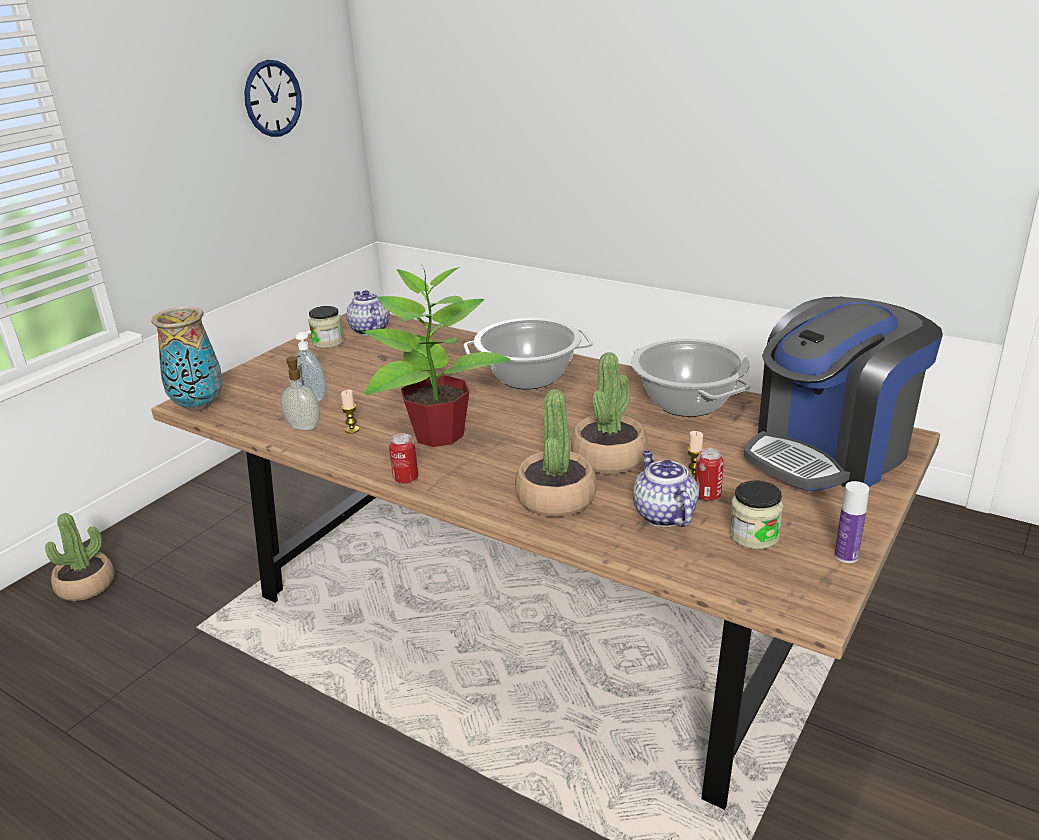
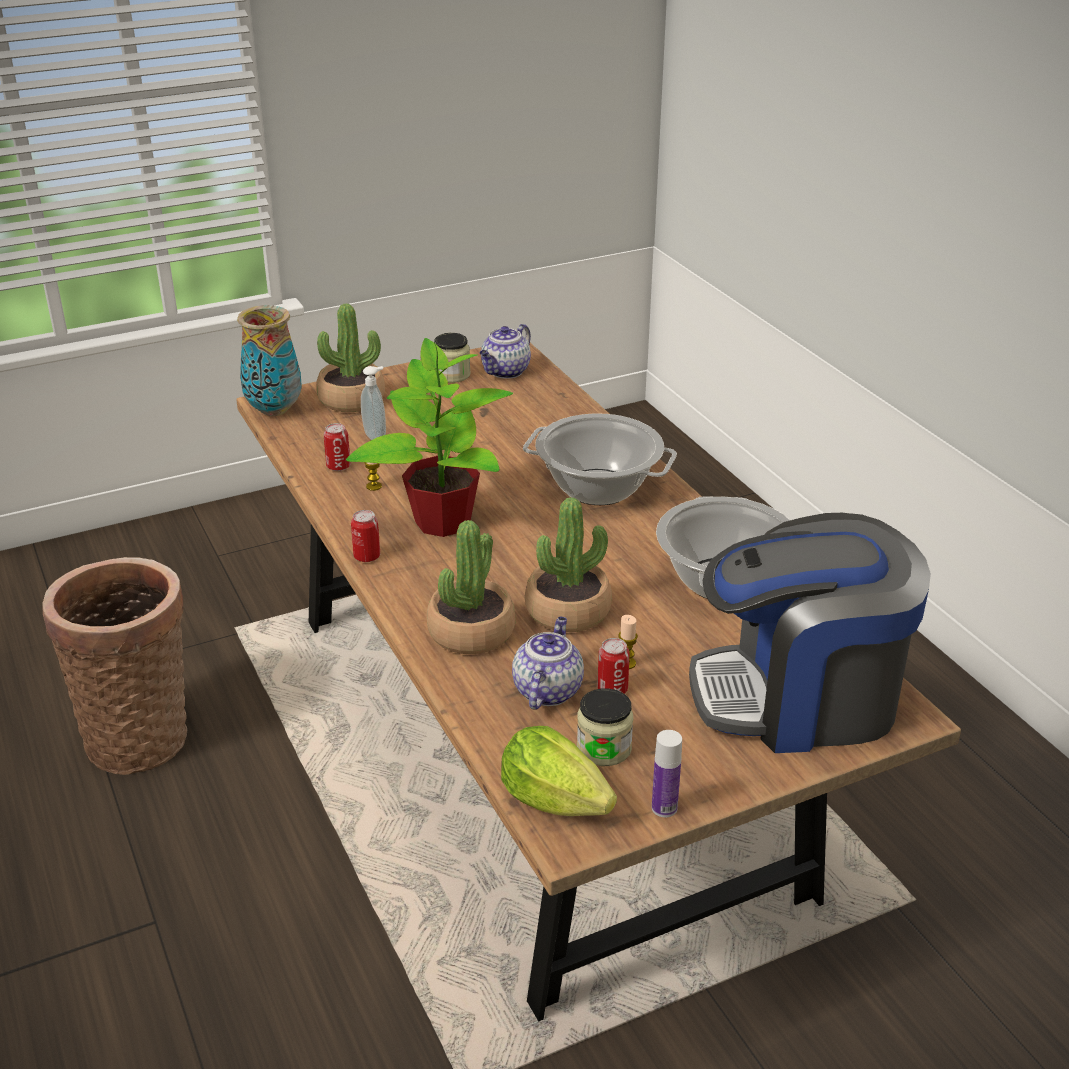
camera: 30 degrees right, 5 degrees up
potted plant [45,513,115,601] -> potted plant moved to [316,304,385,412]
wall clock [244,60,302,137] -> none
soap dispenser [280,356,320,430] -> can [324,423,351,471]
teapot [346,290,390,335] -> teapot turned 150 degrees counterclockwise [480,324,531,379]
none -> basket [42,557,187,775]
none -> lettuce [501,726,617,816]

